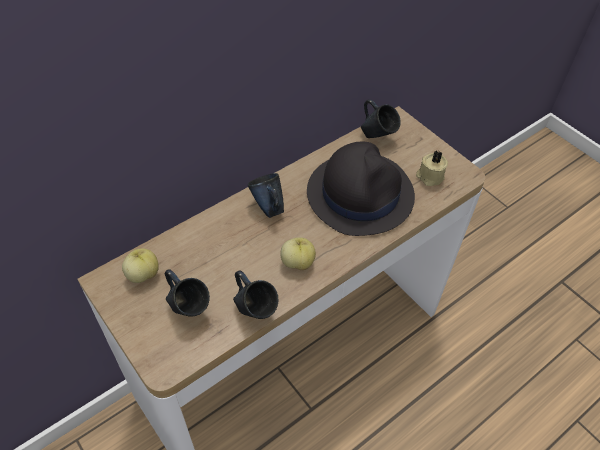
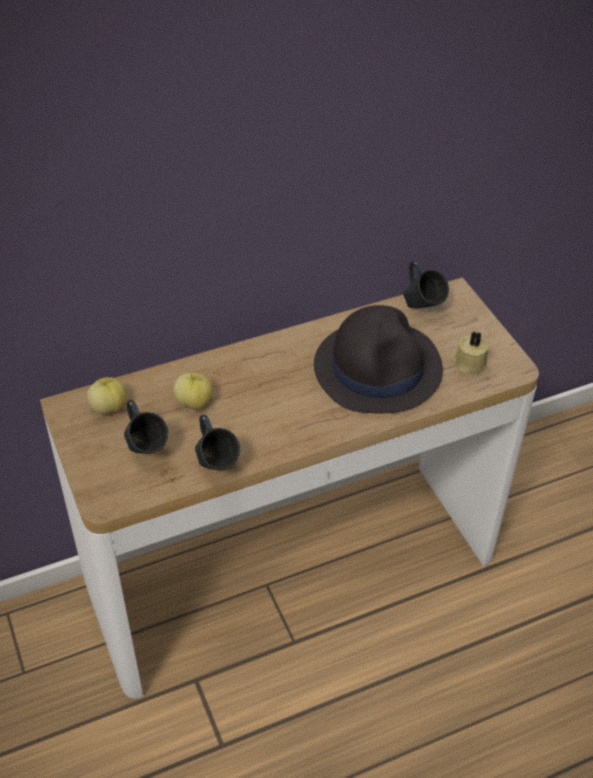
camera: 15 degrees right, 5 degrees down
blue mug [248,173,284,218] -> none
apple [280,238,316,270] -> apple moved to [173,373,213,410]

